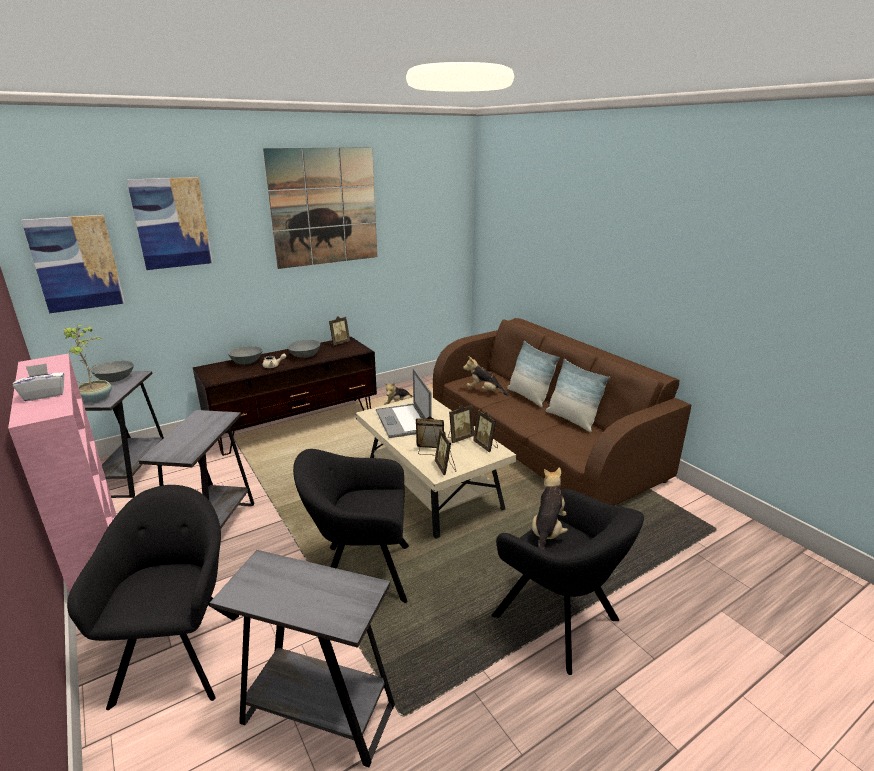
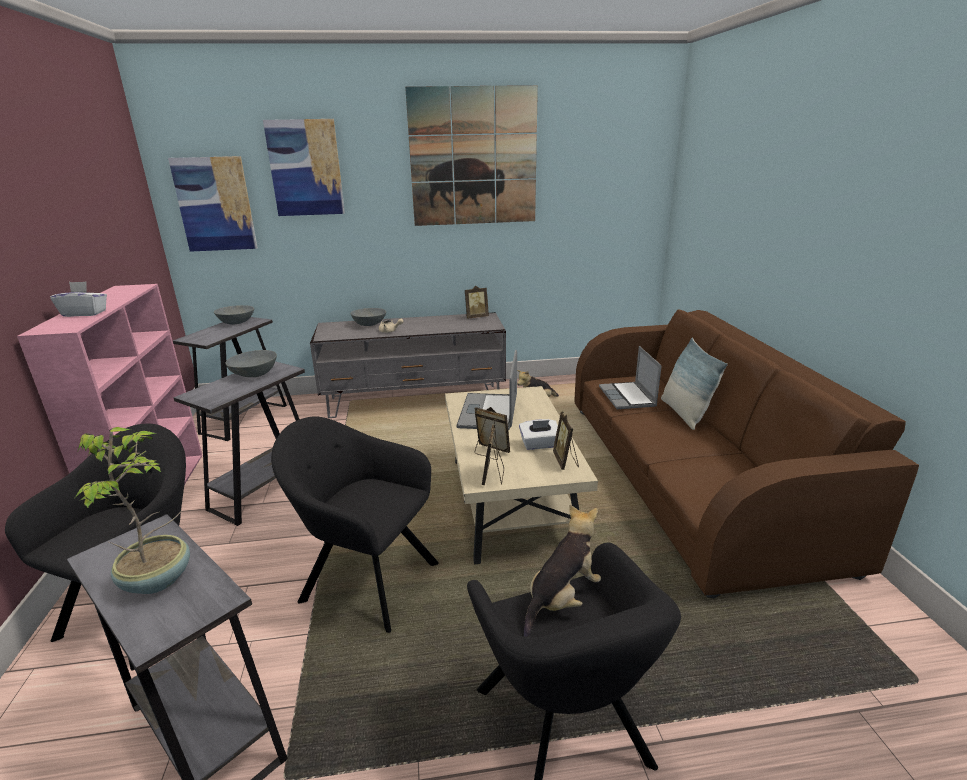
camera: 25 degrees right, 0 degrees up
potted plant [63,325,112,402] -> potted plant moved to [73,427,190,594]
brown tv stand [193,337,377,456] -> grey tv stand [310,312,506,418]
grey bowl [288,340,320,358] -> grey bowl moved to [225,350,277,377]
picture frame [448,405,474,443] -> white tissue box [519,419,558,450]
plush toy [463,356,509,396] -> laptop [599,346,662,409]
pillow [546,359,610,432] -> none

